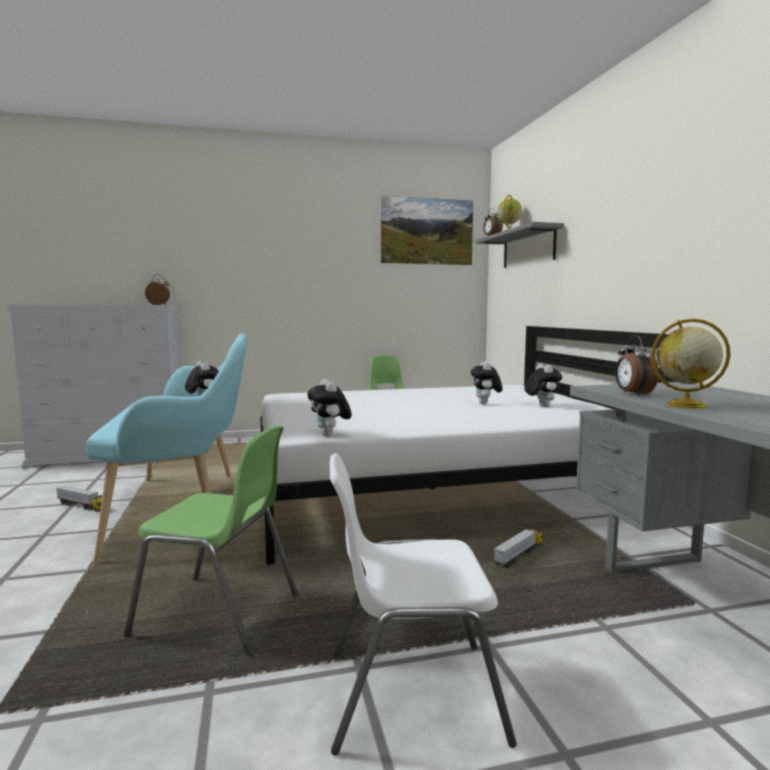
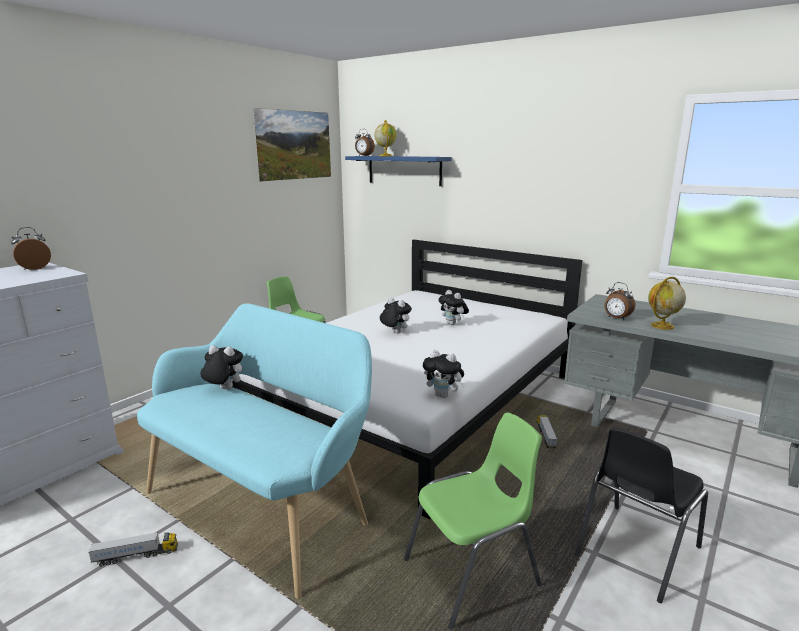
camera: 40 degrees left, 10 degrees up
white chair [330,453,517,755] -> black chair [575,427,708,603]
grey shelf [475,222,564,268] -> blue shelf [345,156,451,186]
plush toy [524,363,562,407] -> plush toy moved to [380,298,412,333]

